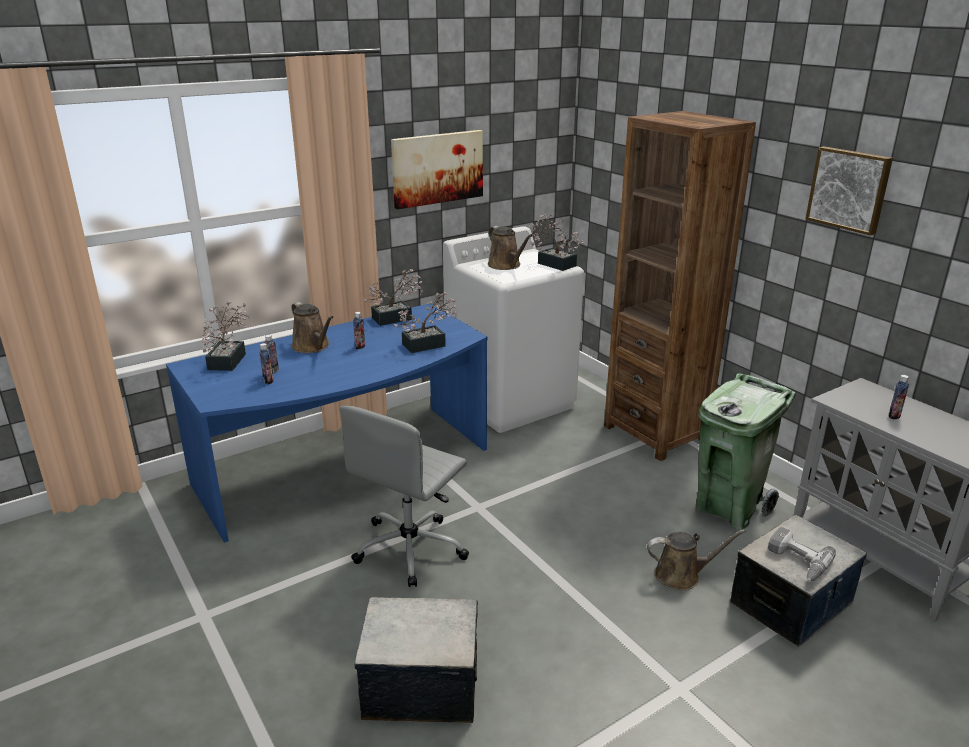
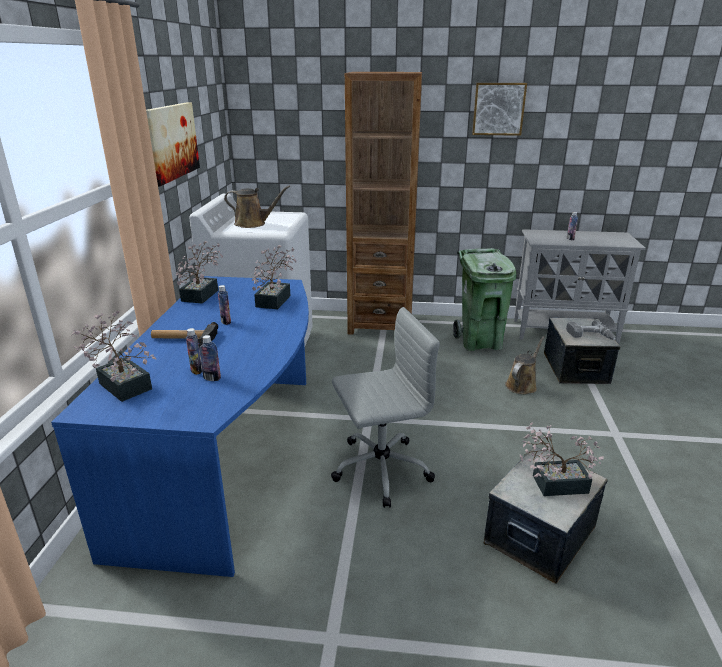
camera: 50 degrees left, 0 degrees up
brown watering can [291,302,333,353] -> hammer [151,322,218,347]
grey office chair [339,406,469,587] -> grey office chair turned 90 degrees counterclockwise [331,307,440,508]
potted plant [528,214,585,271] -> potted plant moved to [520,422,604,496]

